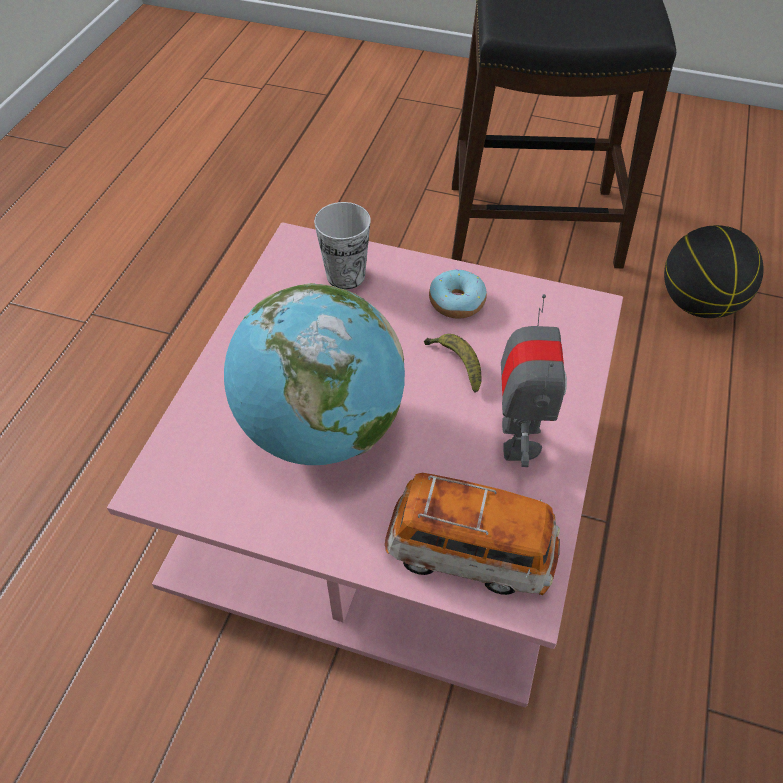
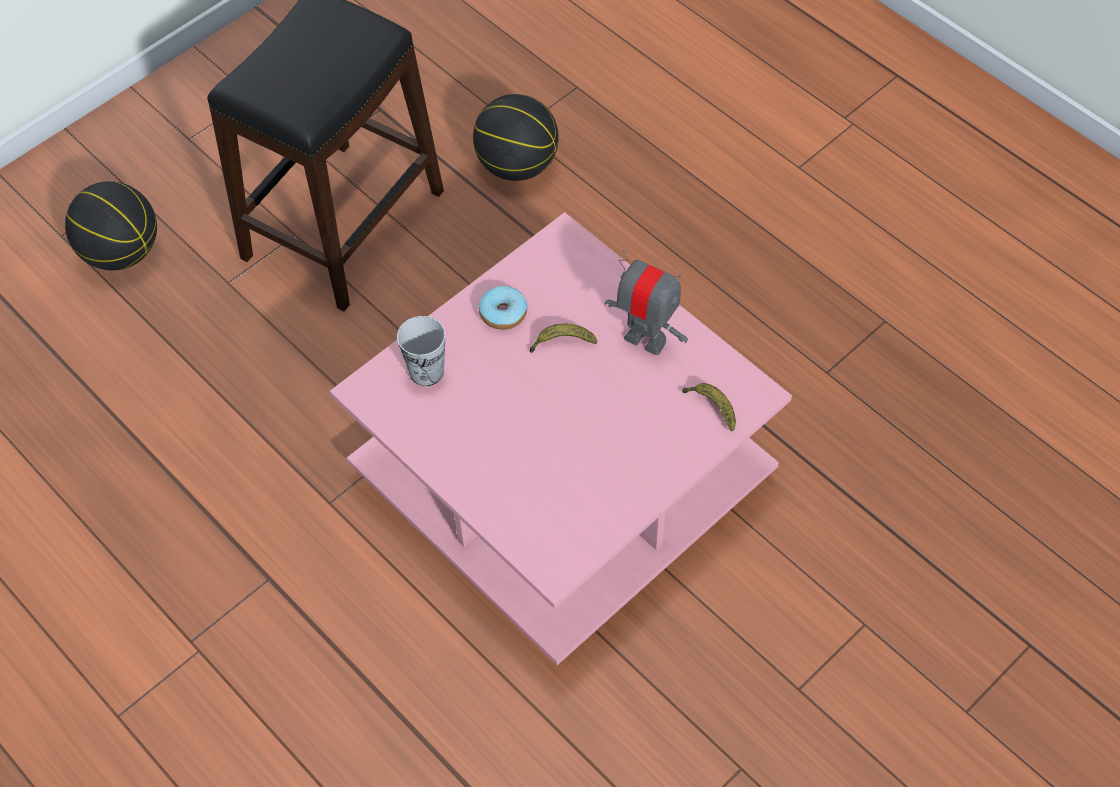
camera: 60 degrees left, 5 degrees up
globe [224,283,405,465] -> none
toy car [385,473,560,595] -> banana [682,383,736,431]
none -> basketball [65,181,157,270]

